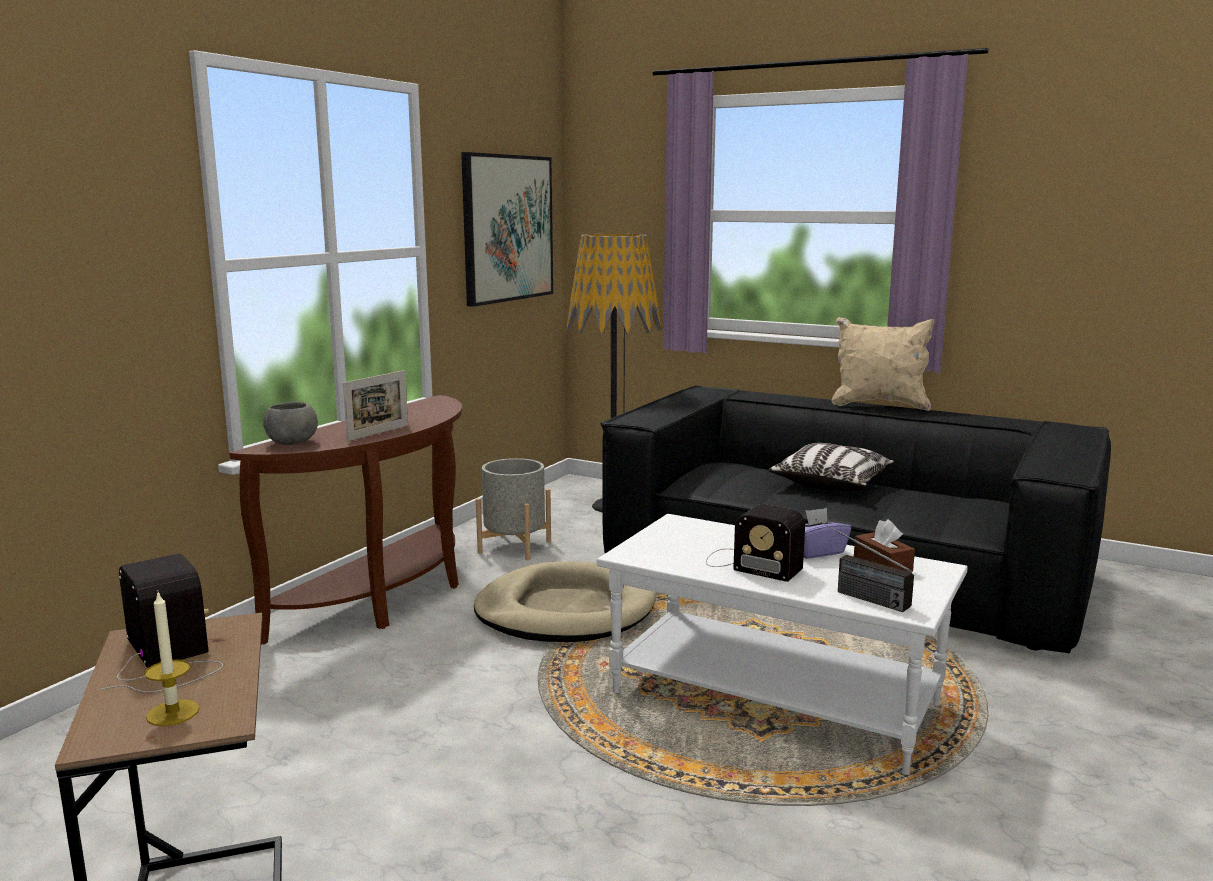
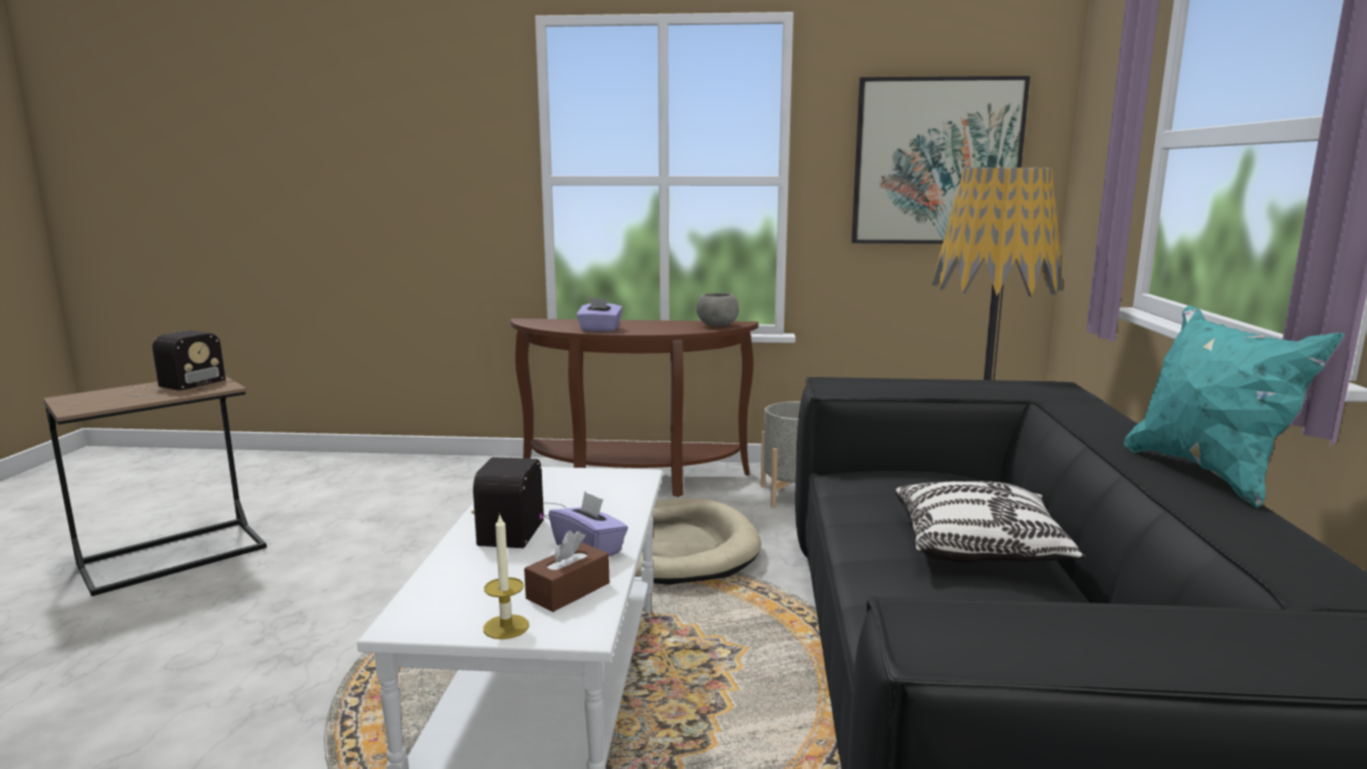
camera: 65 degrees right, 0 degrees up
candle [145,590,200,726] -> candle moved to [483,513,529,639]
grey bowl [263,402,318,445] -> grey bowl moved to [697,293,739,326]
picture frame [343,370,408,441] -> purple tissue box [576,297,623,331]
radio [815,519,914,612] -> none
beige pillow [832,317,934,411] -> turquoise pillow [1124,305,1344,508]

